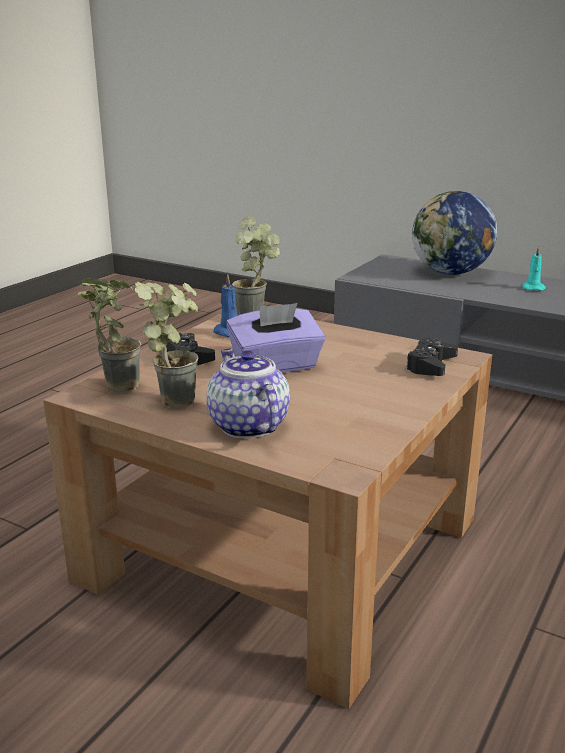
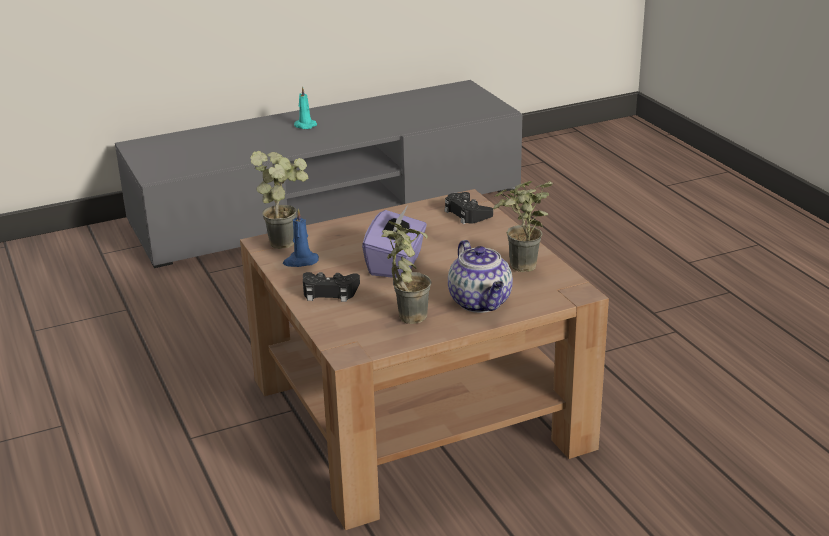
camera: 55 degrees left, 5 degrees up
potted plant [78,278,142,393] -> potted plant moved to [493,181,553,272]
teapot [206,349,290,438] -> teapot turned 120 degrees counterclockwise [448,240,513,313]
globe [412,191,497,275] -> none

